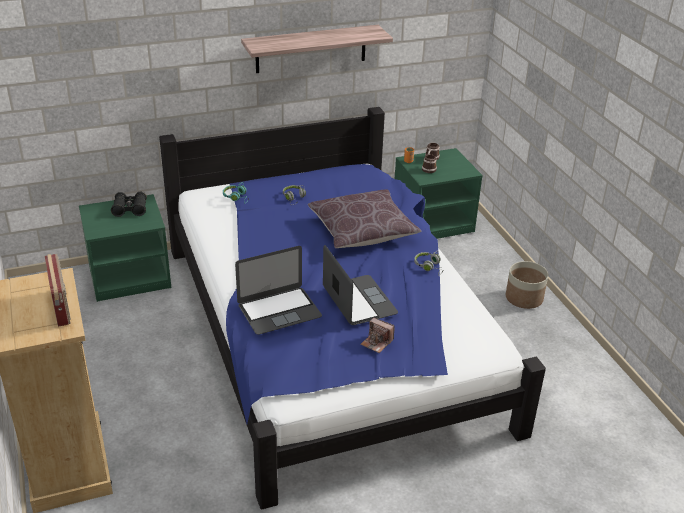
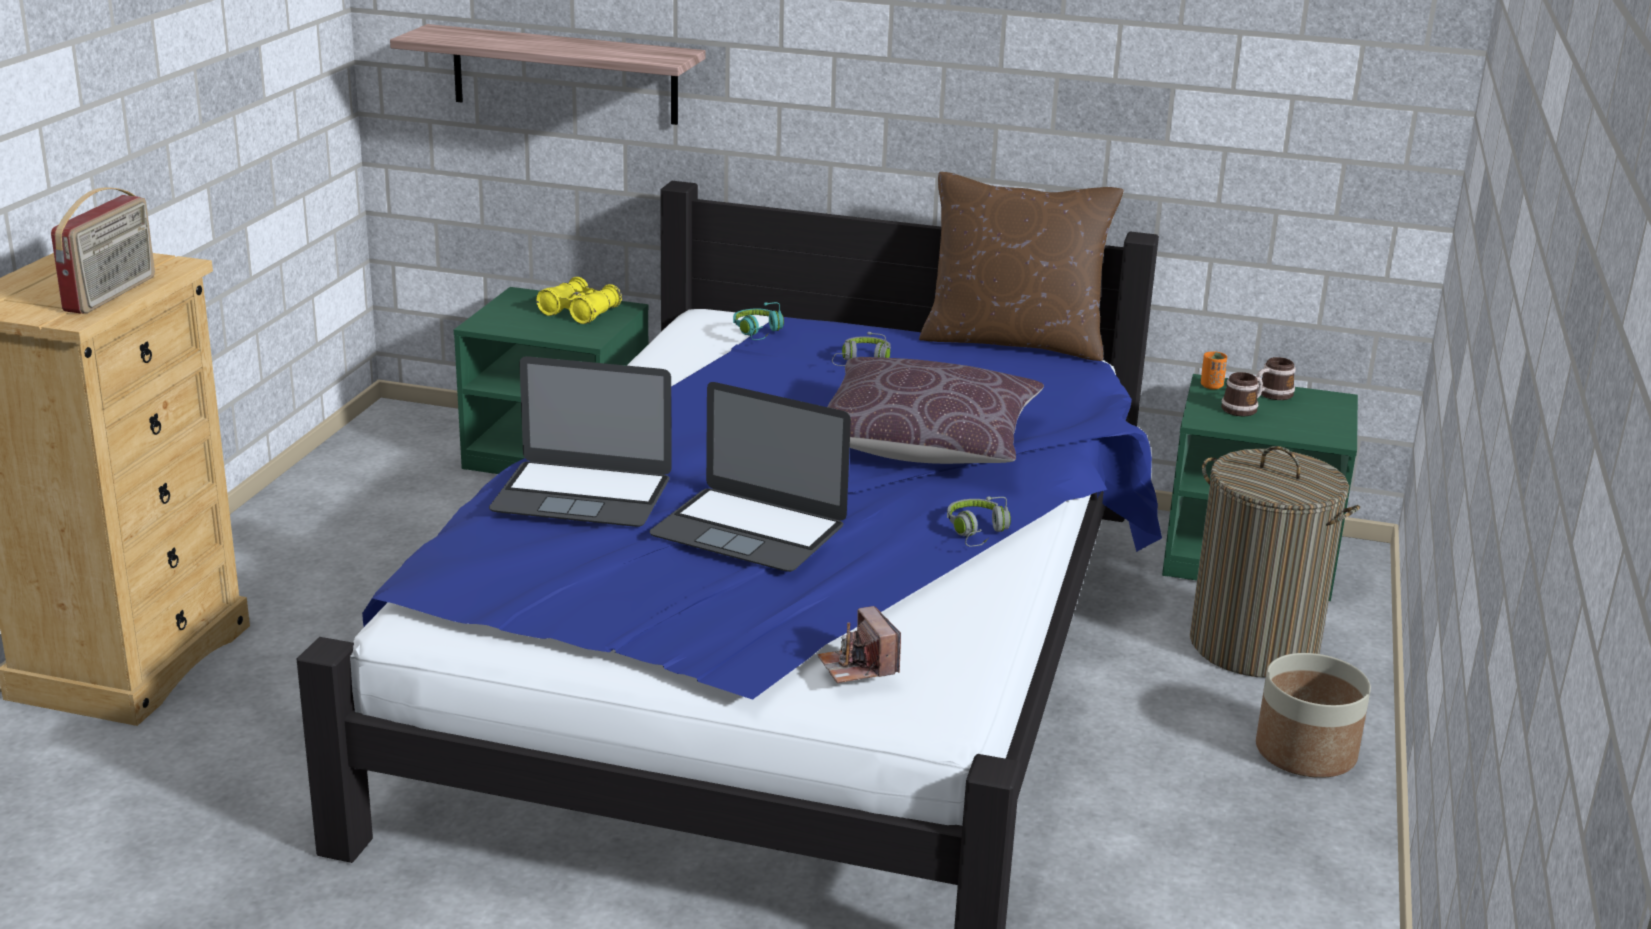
camera: 35 degrees right, 10 degrees down
black binoculars [111,192,147,217] -> yellow binoculars [536,277,622,324]
shelf [241,25,393,73] -> shelf moved to [390,24,706,125]
laptop [323,245,398,325] -> laptop turned 105 degrees clockwise [649,382,851,572]
camera [360,318,395,353] -> camera moved to [817,606,901,683]
none -> brown pillow [919,172,1123,361]
none -> laundry basket [1190,446,1360,678]

